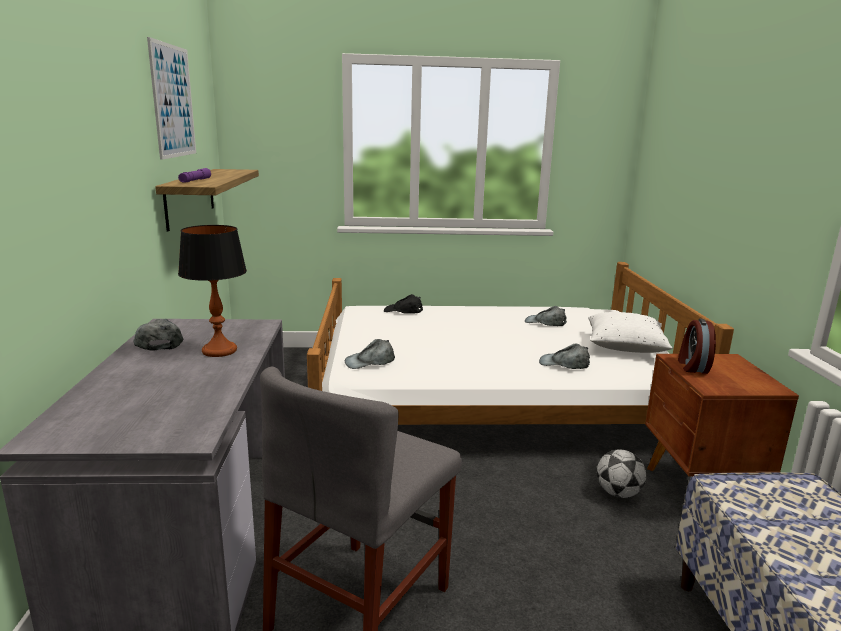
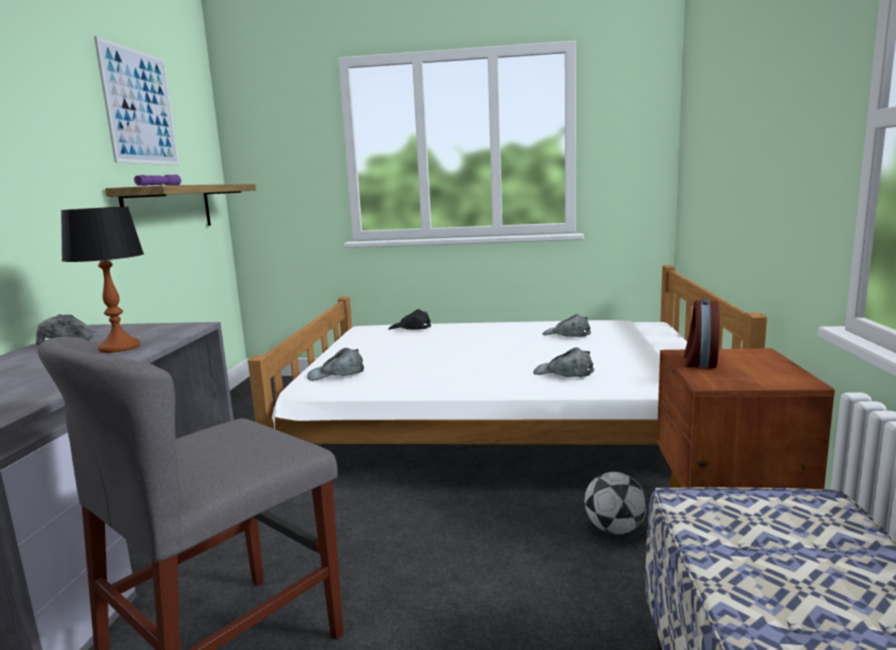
camera: 10 degrees right, 5 degrees down
white pillow [588,312,673,353] -> none

